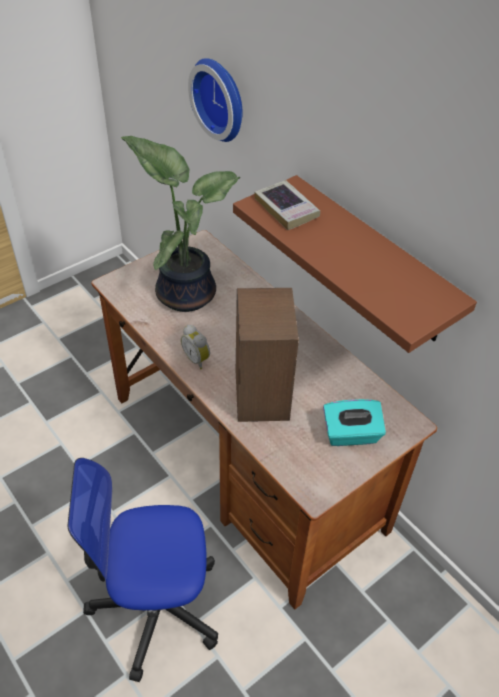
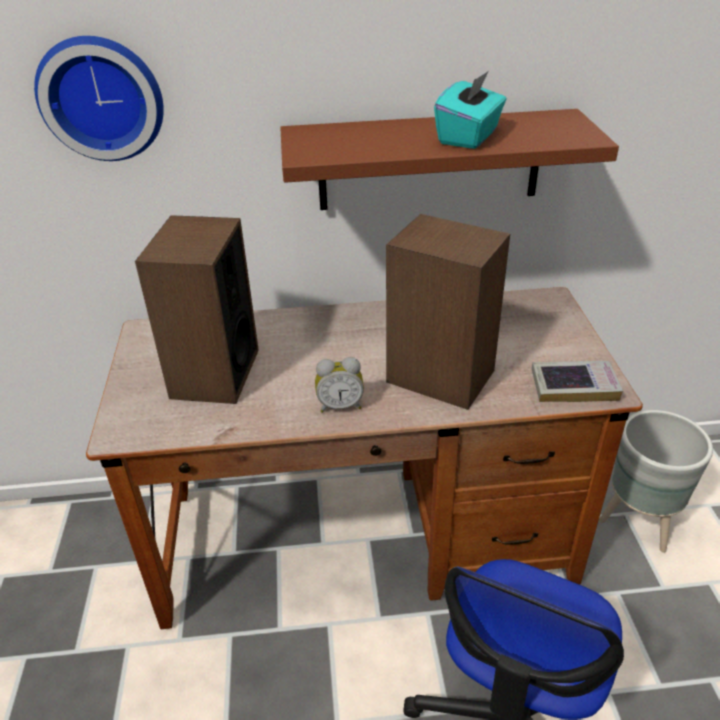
camera: 55 degrees left, 10 degrees down
potted plant [121,136,241,312] -> speaker [135,215,259,404]
book [254,180,320,230] -> book moved to [532,361,623,402]
turquoise tissue box [323,399,386,446] -> turquoise tissue box moved to [434,71,506,149]
none -> grey planter [599,410,713,553]

